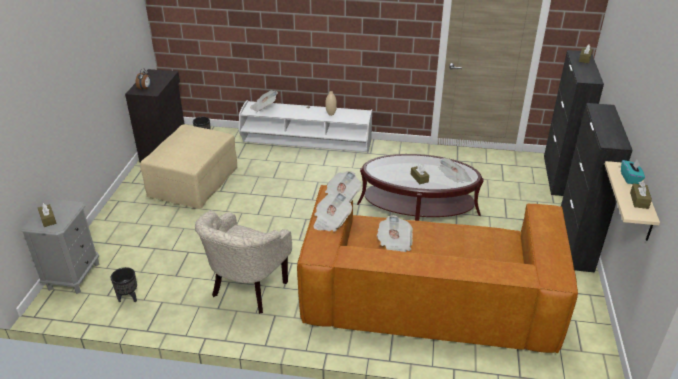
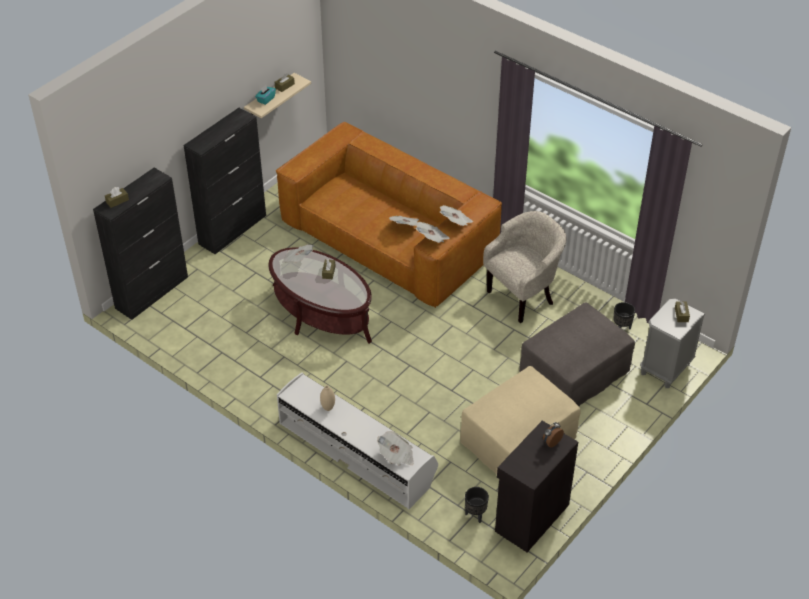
camera: 150 degrees left, 10 degrees up
none -> grey ottoman [519,302,635,406]

